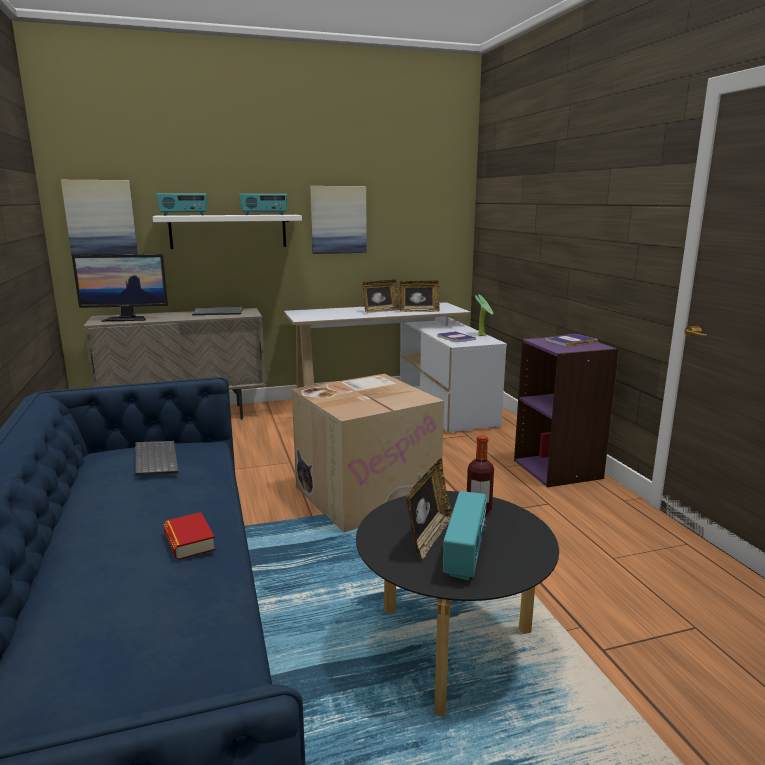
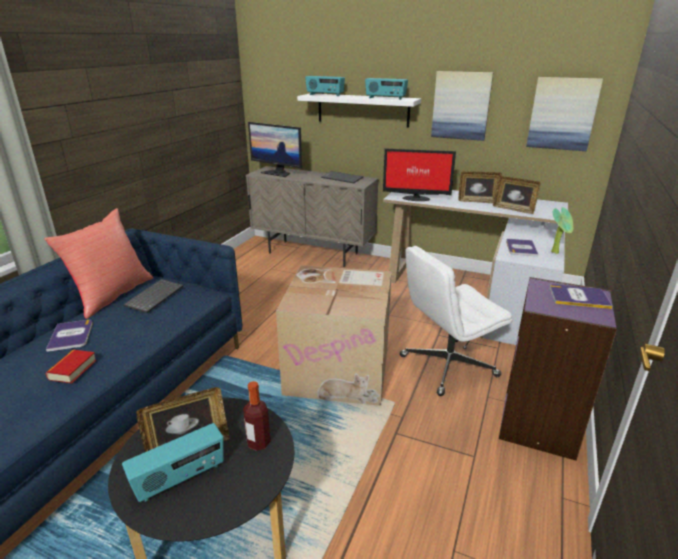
camera: 40 degrees right, 10 degrees up
picture [61,180,138,255] -> picture moved to [526,77,603,151]
none -> red pillow [44,208,153,319]
none -> book [46,320,93,352]
none -> monitor [383,148,456,201]
none -> white office chair [400,246,512,396]

